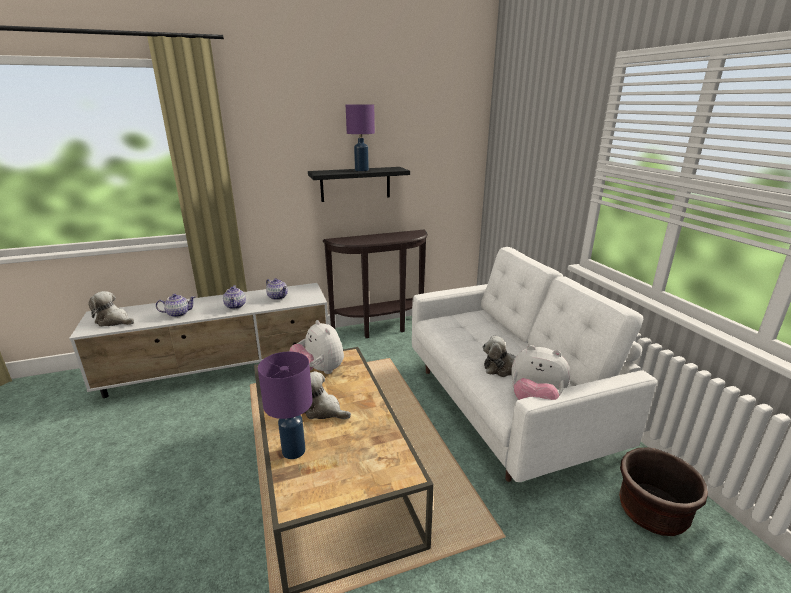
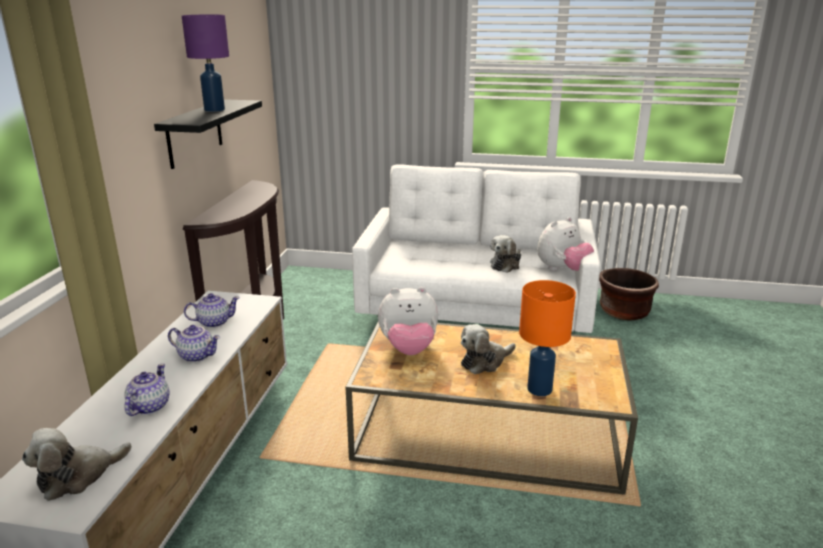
camera: 60 degrees left, 0 degrees up
purple table lamp [258,352,313,459] -> orange table lamp [519,280,576,396]

